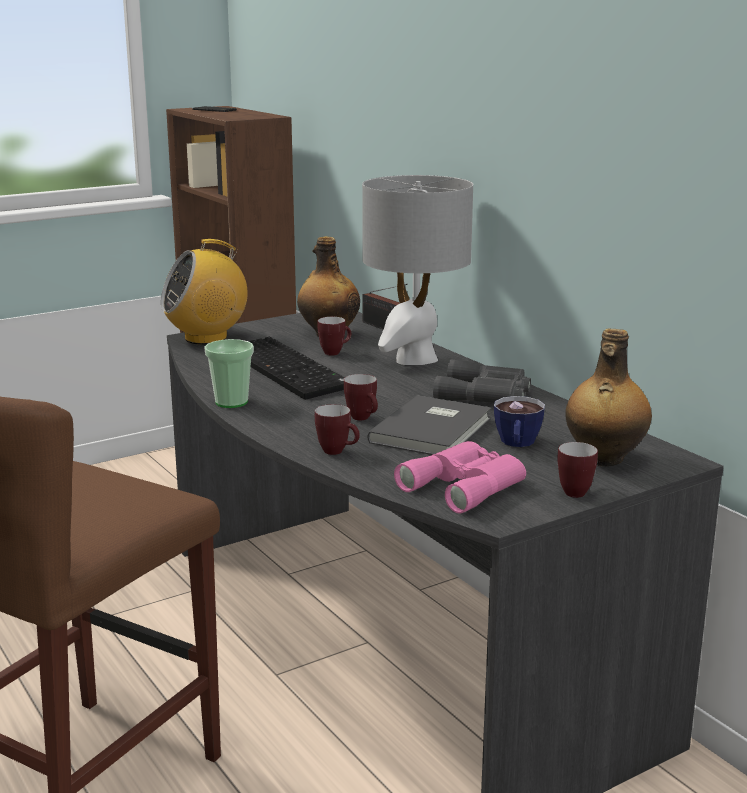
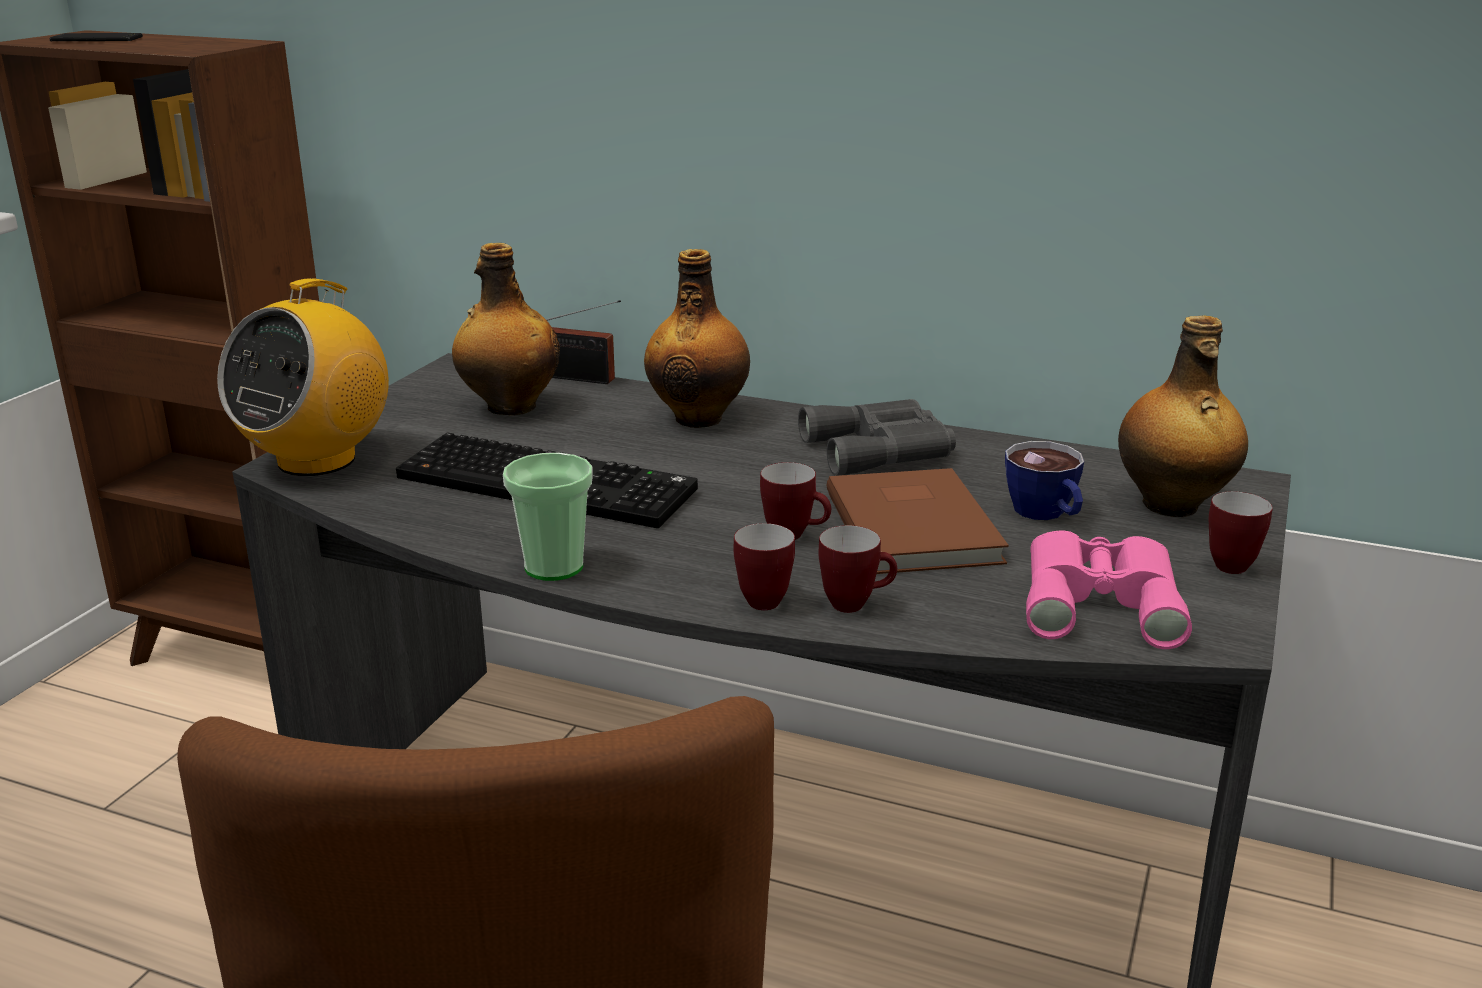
camera: 35 degrees left, 5 degrees up
mug [317,317,351,356] -> mug moved to [734,523,795,610]
grey table lamp [362,175,473,365] -> bottle [644,249,750,428]
grey book [367,395,491,455] -> brown book [826,468,1009,574]

